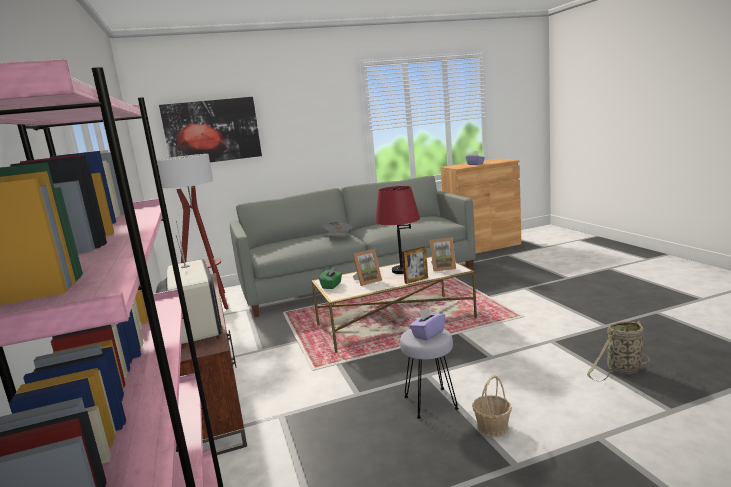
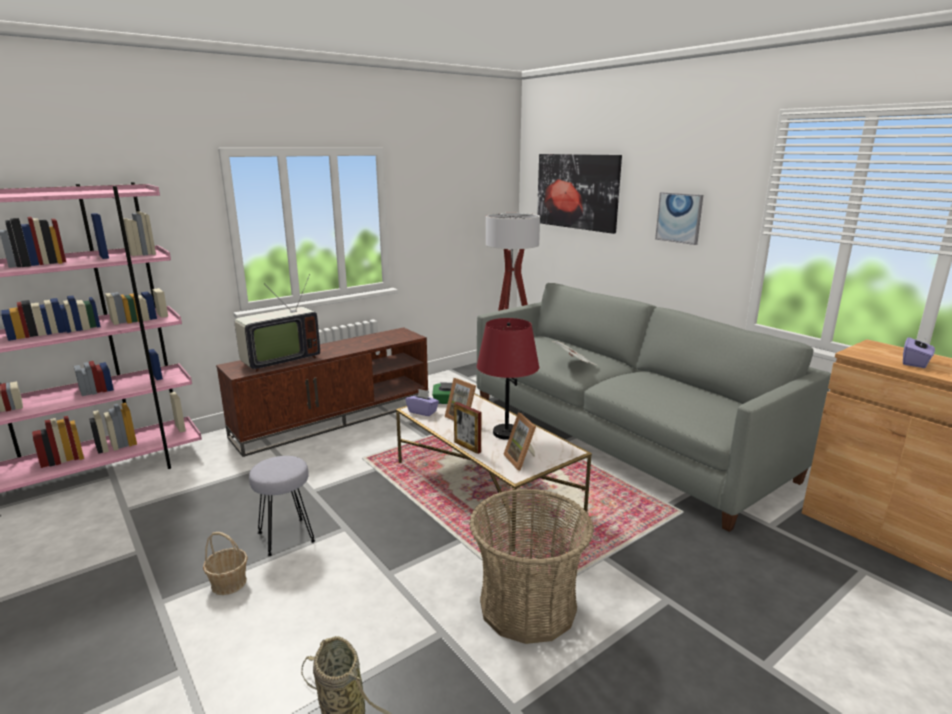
camera: 70 degrees right, 5 degrees up
purple tissue box [410,307,445,341] -> purple tissue box moved to [406,389,439,416]
none -> basket [469,489,594,644]
none -> picture [655,192,703,245]

